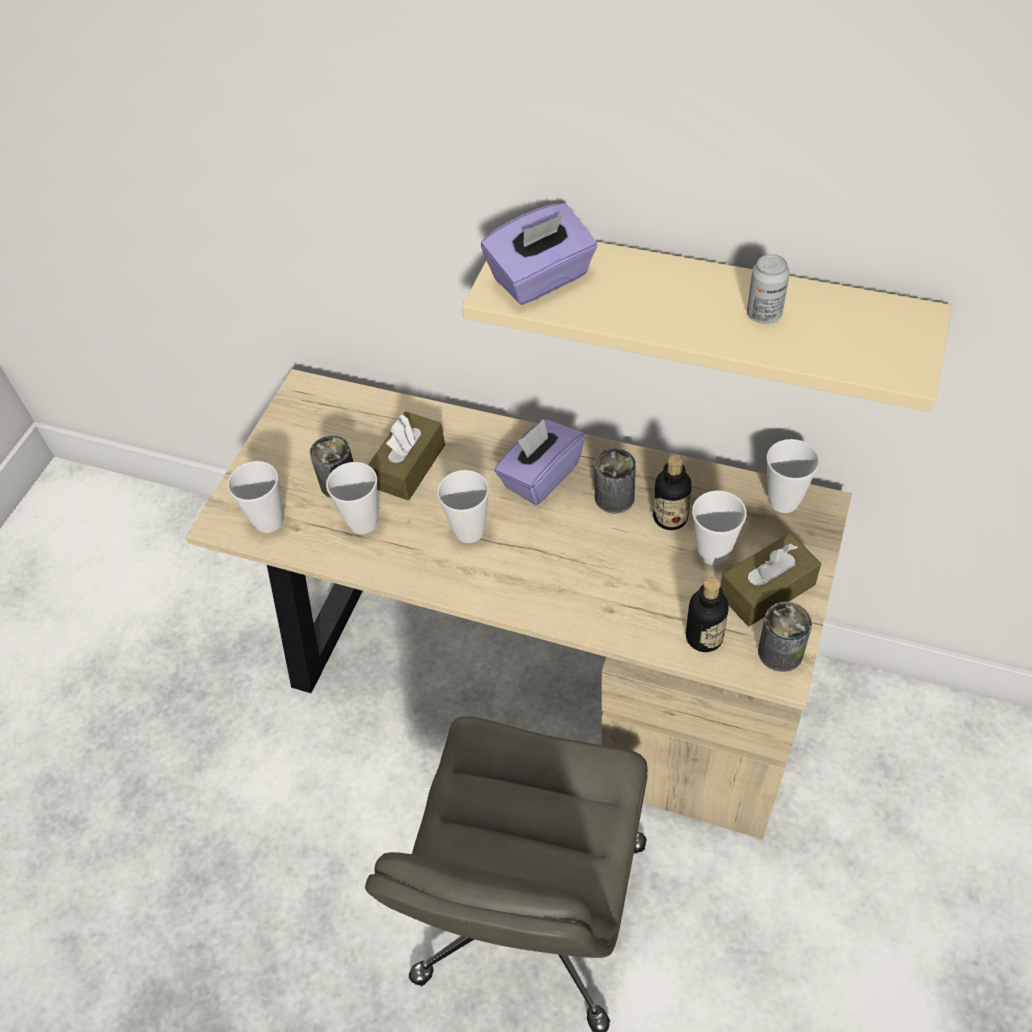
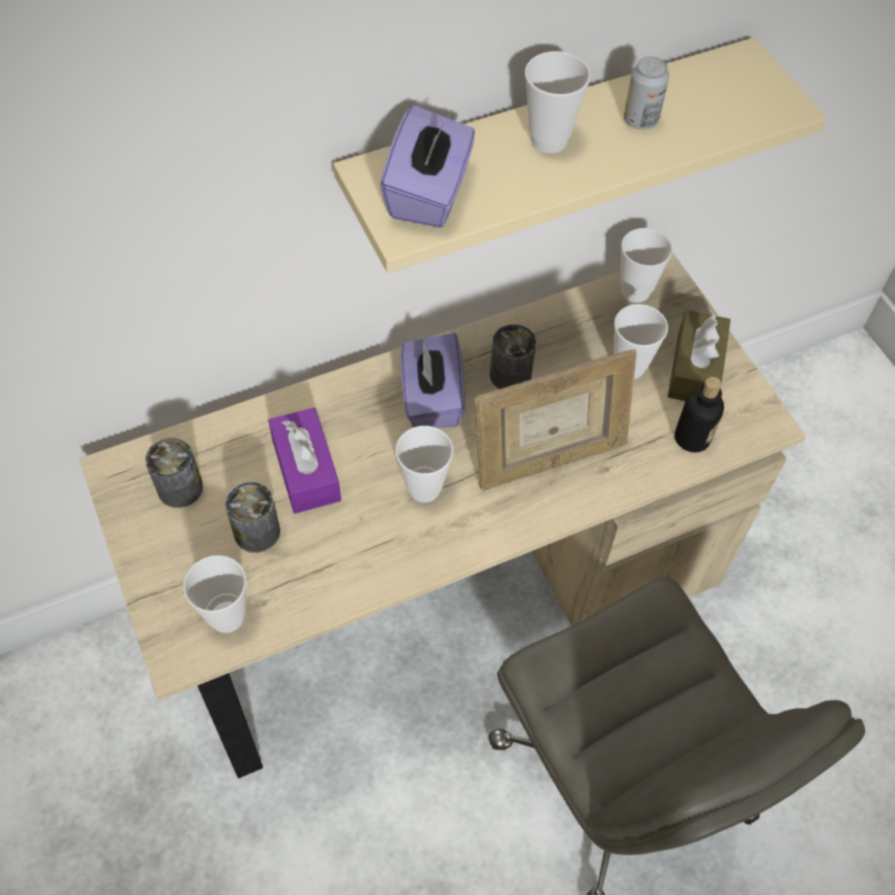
camera: 50 degrees left, 5 degrees up
cup [326,462,378,534] -> cup moved to [525,51,591,153]
brown tissue box [368,411,445,500] -> purple tissue box [268,408,341,514]
bottle [653,455,692,530] -> none
can [758,602,812,672] -> can moved to [145,437,203,508]
none -> picture frame [474,349,636,491]

